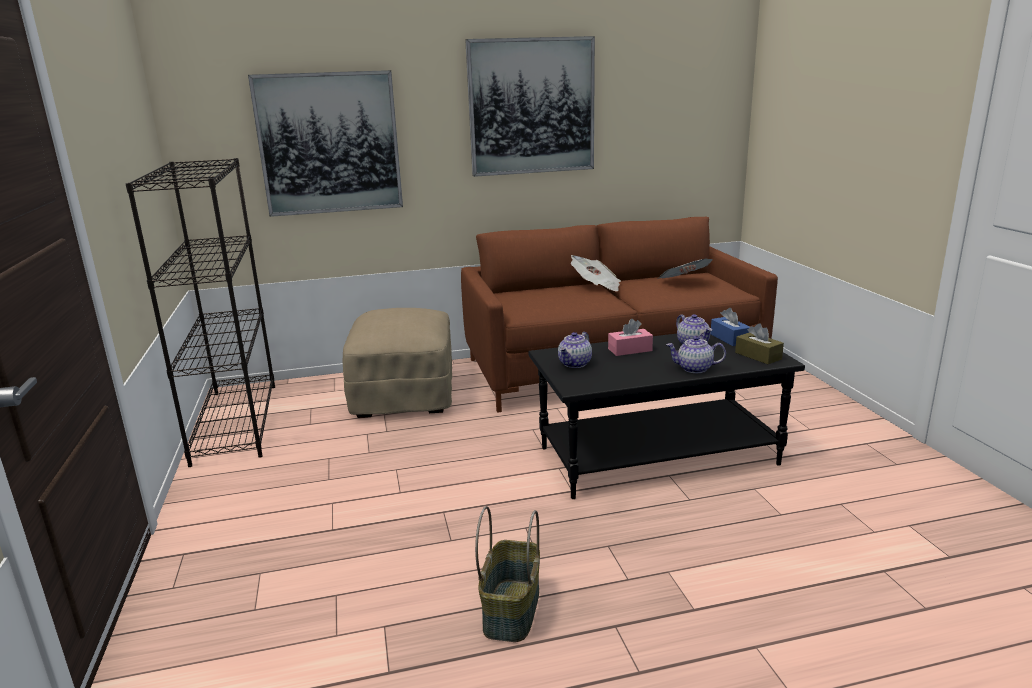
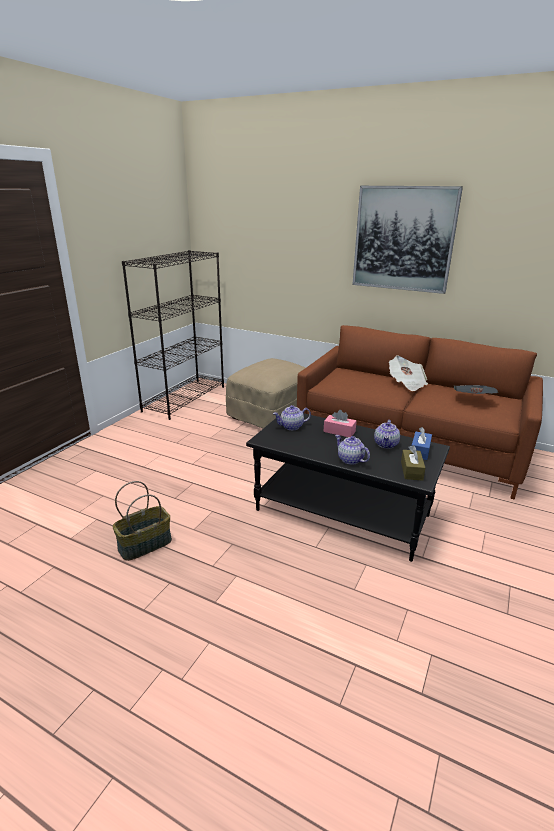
camera: 40 degrees right, 5 degrees up
picture [248,70,403,217] -> none

